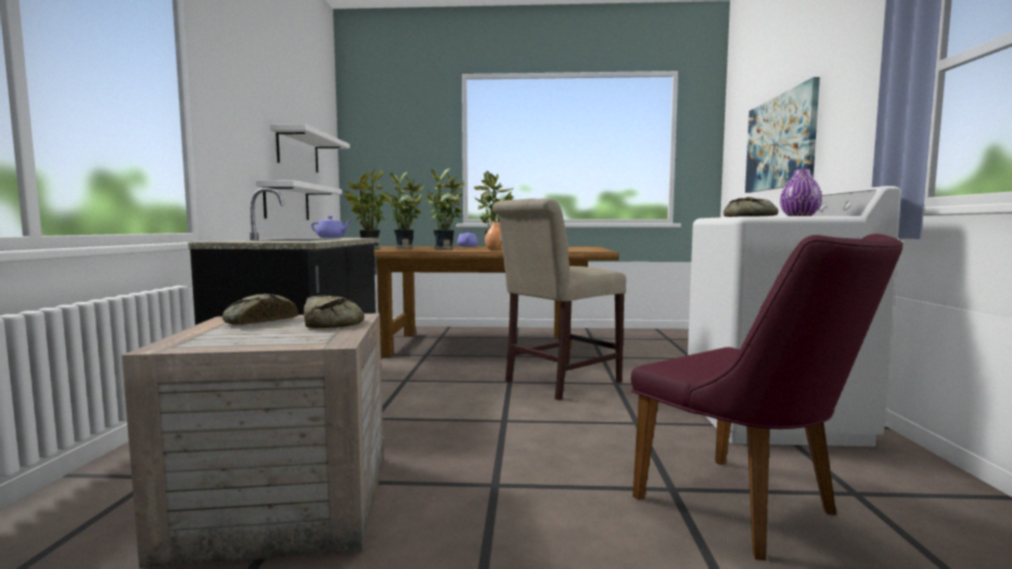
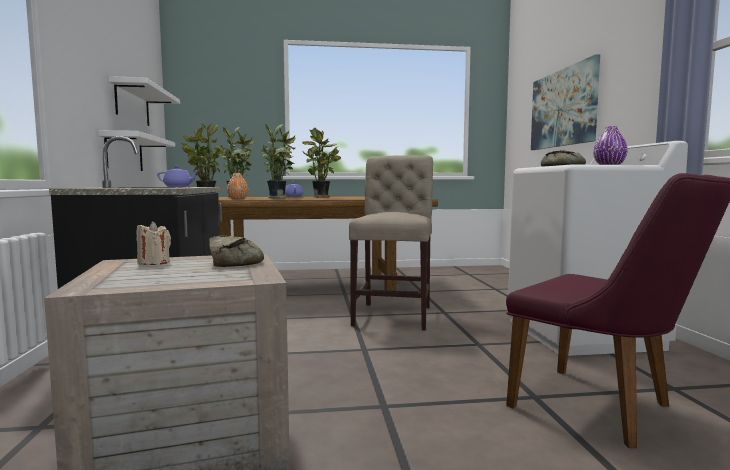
camera: 10 degrees left, 0 degrees up
bread [222,294,298,325] -> beige candle [136,221,171,265]
orange vase [485,222,502,251] -> orange vase moved to [227,173,248,200]
beige chair [493,198,626,400] -> beige chair turned 150 degrees clockwise [349,155,433,331]

